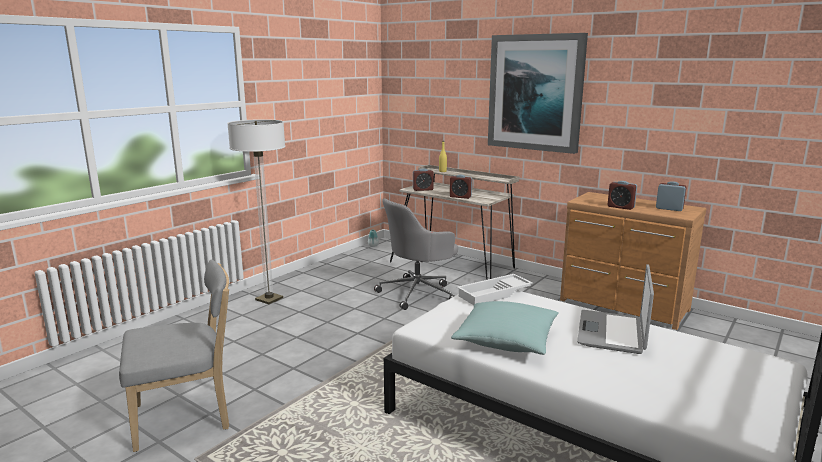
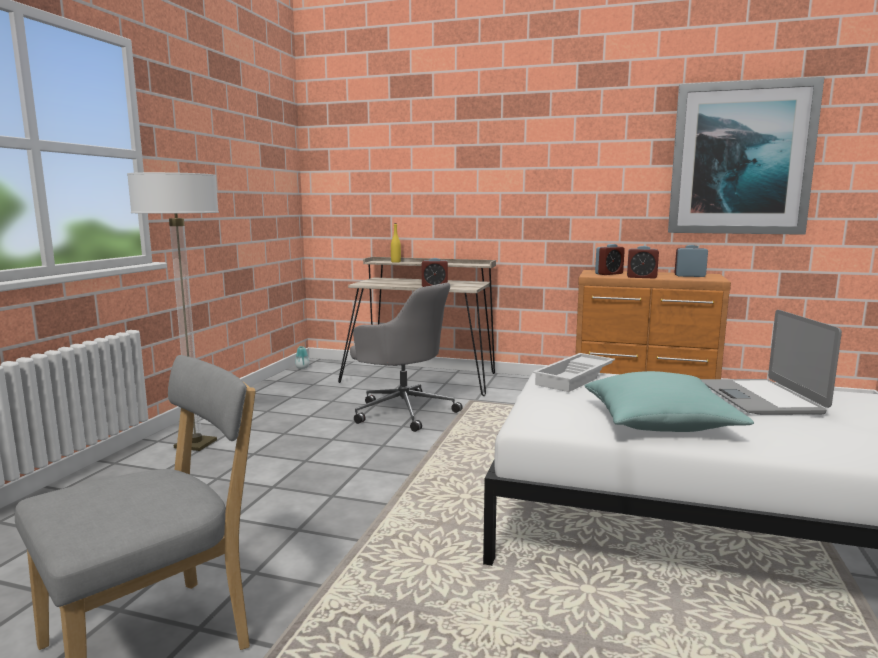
camera: 20 degrees left, 5 degrees down
grey office chair [374,198,458,310] -> grey office chair turned 90 degrees counterclockwise [350,283,462,432]
alarm clock [413,168,434,191] -> alarm clock moved to [595,244,625,275]
picture [488,33,588,154] -> picture moved to [668,77,824,235]

